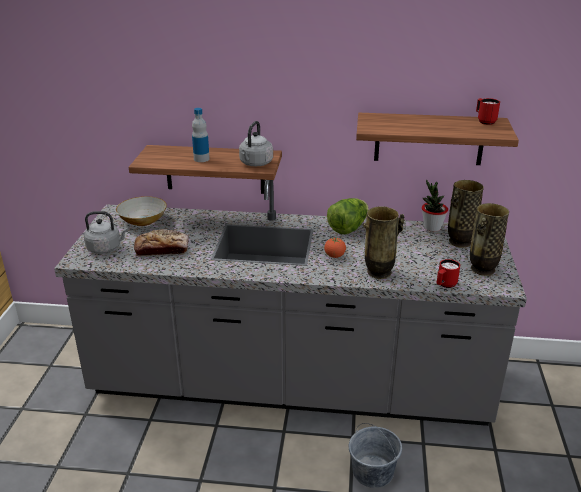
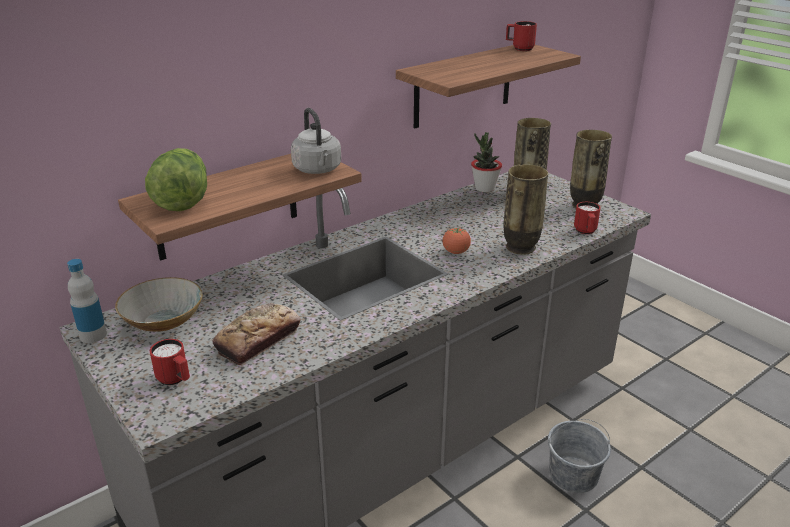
camera: 45 degrees left, 0 degrees up
grey kettle [84,211,128,254] -> red mug [150,339,190,385]
bottle [192,108,210,162] -> bottle moved to [67,259,107,343]
lettuce [327,198,369,234] -> lettuce moved to [145,148,207,211]

